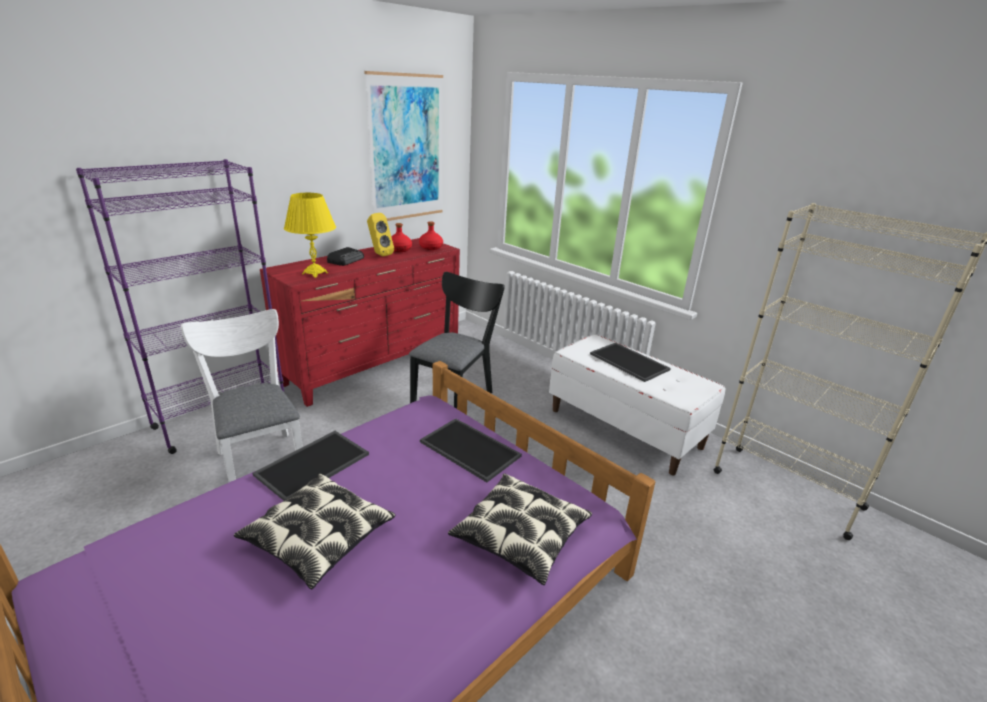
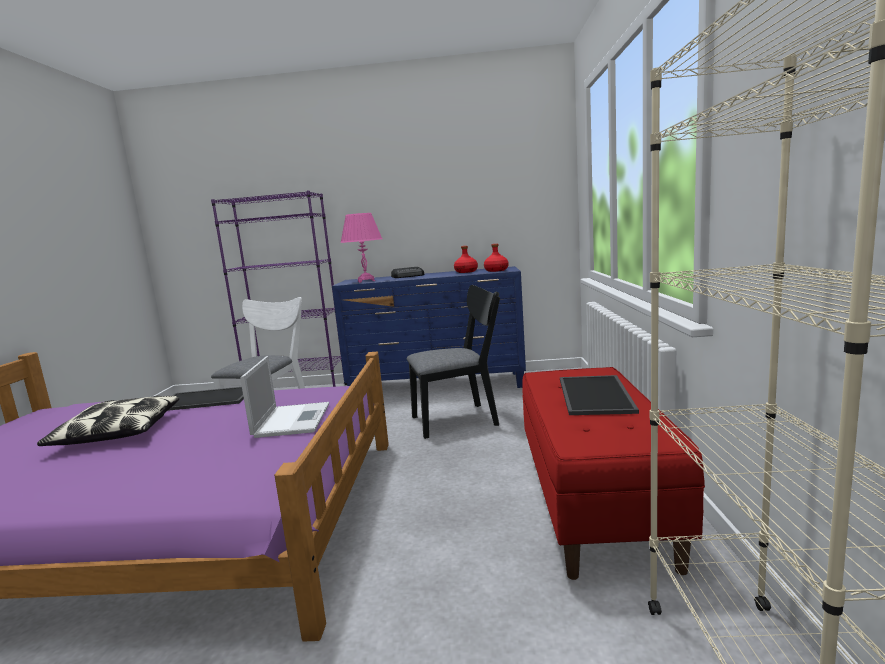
camera: 50 degrees right, 15 degrees down
red dresser [260,238,460,407] -> blue dresser [332,266,526,388]
yellow table lamp [284,193,336,278] -> pink table lamp [340,213,382,283]
picture [364,71,443,221] -> none
yellow speaker [367,213,394,256] -> none
tray [420,418,522,482] -> laptop [240,356,329,438]
pillow [448,474,592,585] -> none
white bench [549,334,725,475] -> red bench [522,367,705,580]

